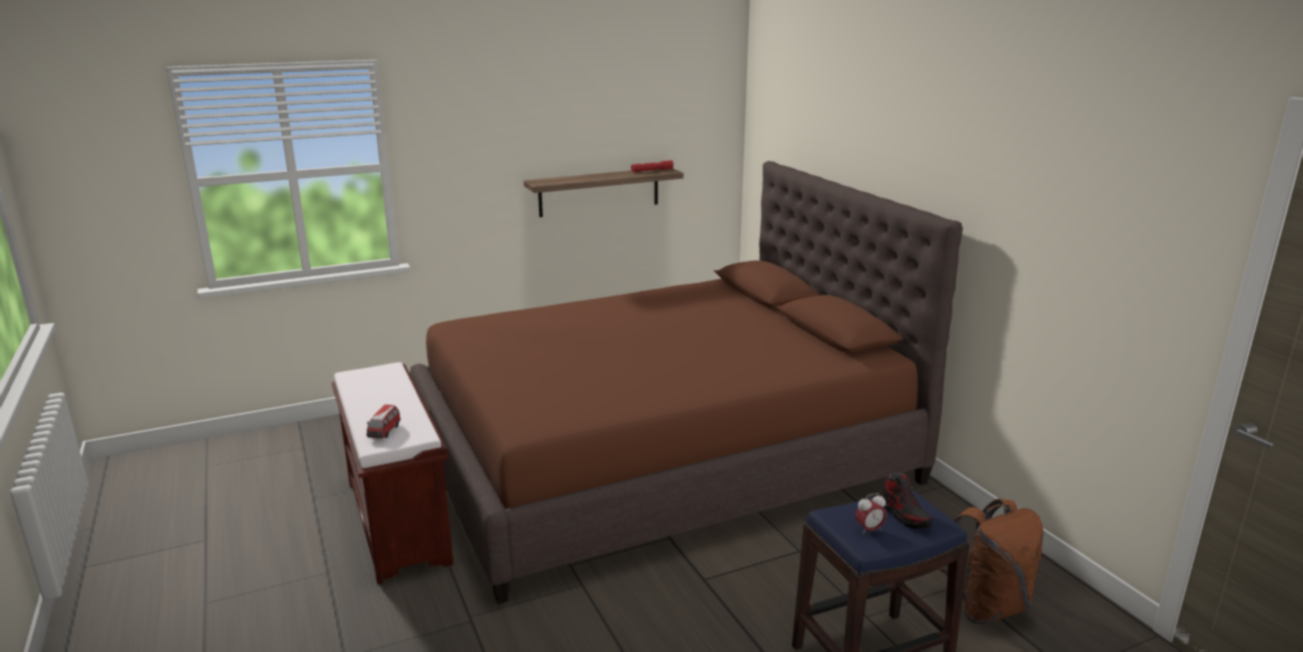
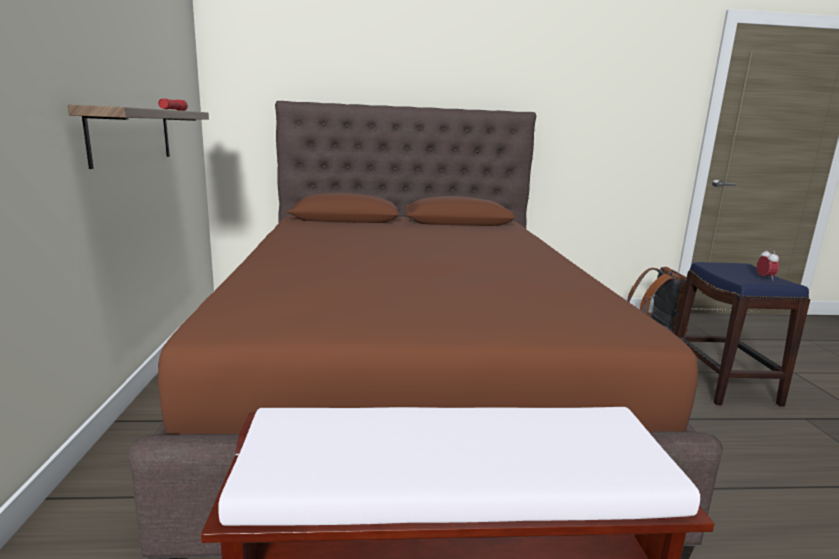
camera: 70 degrees left, 5 degrees down
toy car [367,405,401,439] -> none
shoe [881,473,933,529] -> none

